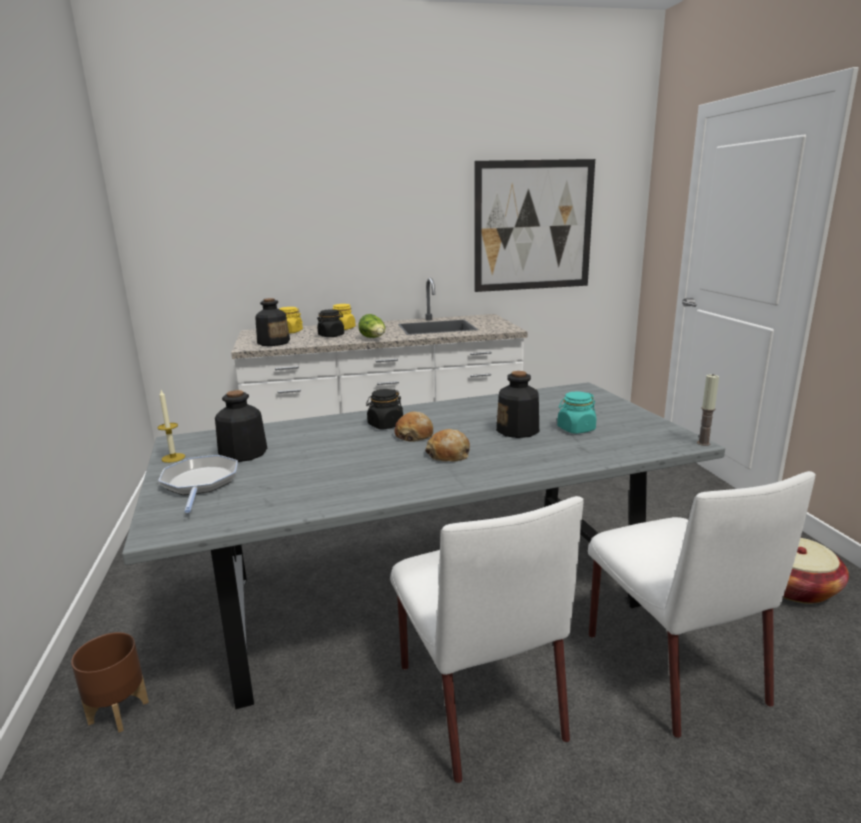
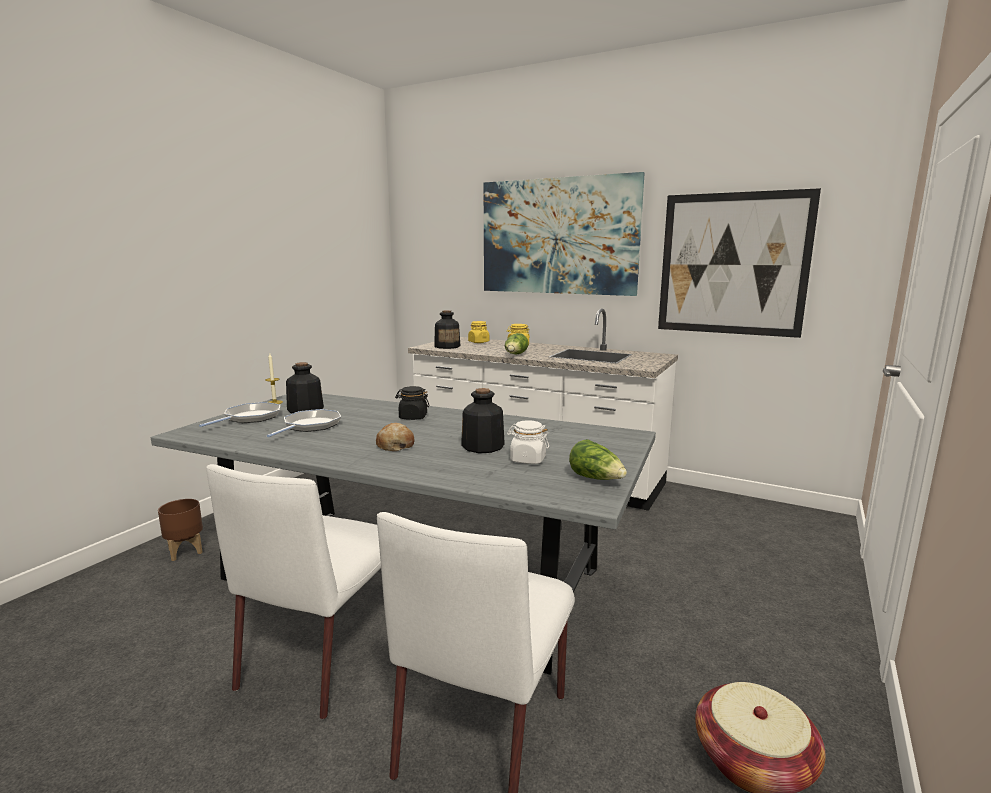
camera: 40 degrees right, 5 degrees down
black jar [317,309,344,337] -> none
bread [395,411,433,442] -> none
turquoise jar [557,392,596,434] -> white jar [507,420,549,464]
candle [697,374,719,446] -> none
none -> frying pan [267,409,341,437]
none -> picture [484,172,645,296]
none -> lettuce [569,439,627,480]

